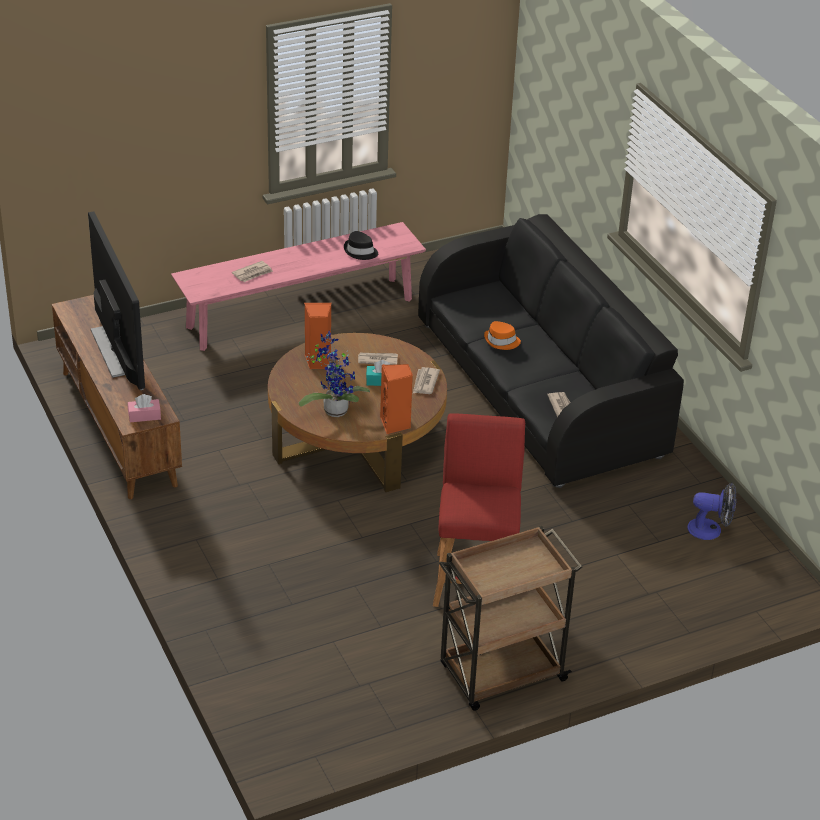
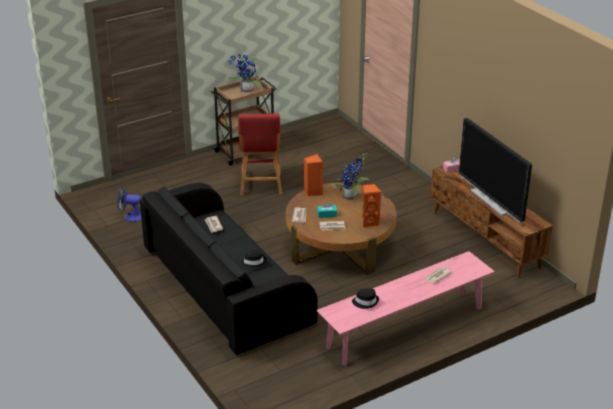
camera: 175 degrees right, 5 degrees down
orange hat [484,321,521,350] -> black hat [241,248,266,269]
none -> potted plant [228,54,262,92]

